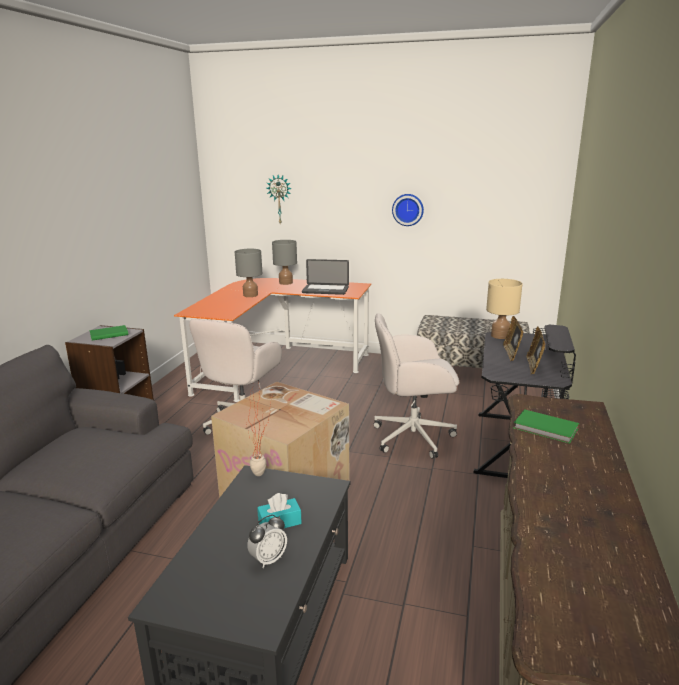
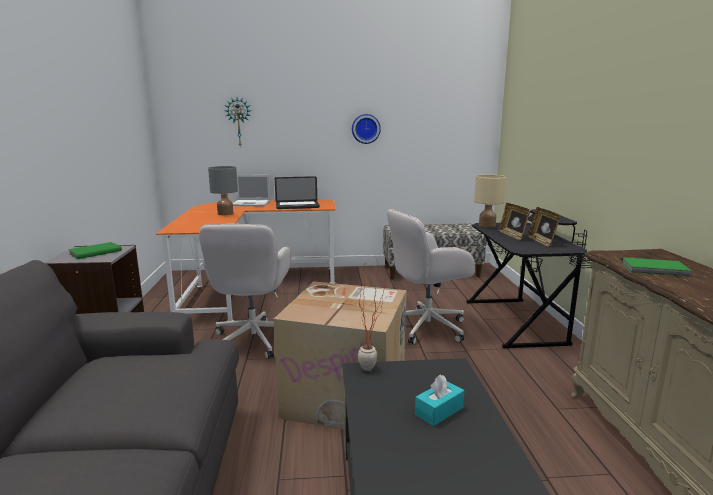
camera: 20 degrees left, 5 degrees down
alarm clock [247,515,287,568] -> none
grey table lamp [272,240,297,285] -> laptop [233,175,270,206]

